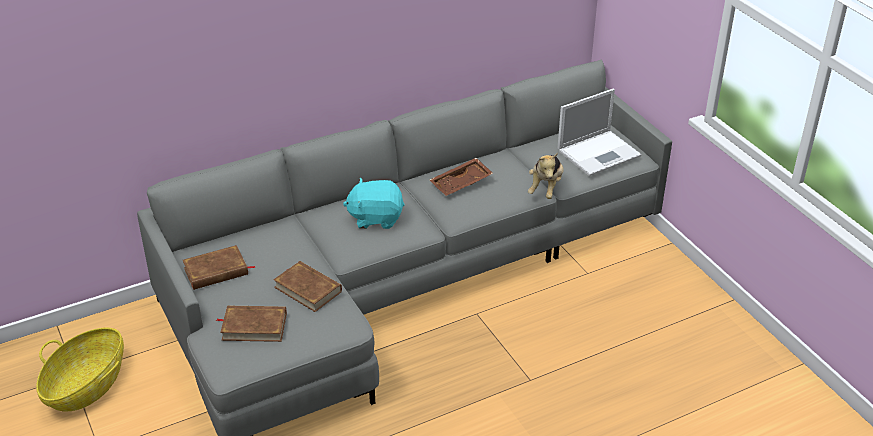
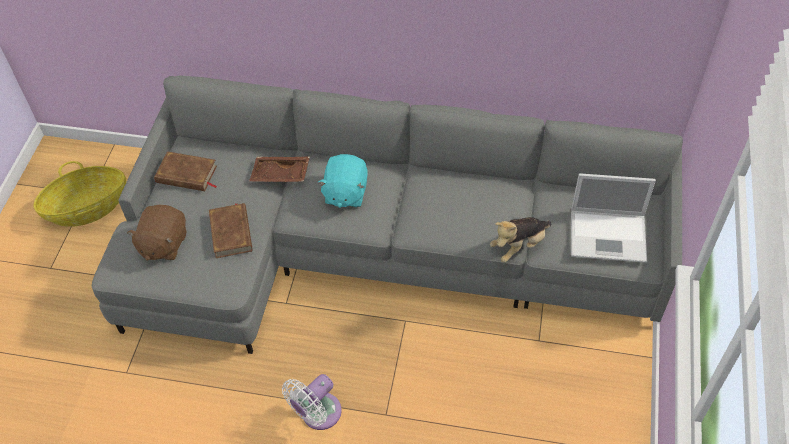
camera: 40 degrees right, 15 degrees up
brown book [216,306,287,342] -> brown plush toy [127,204,186,261]
turquoise plush toy [343,178,405,229] -> turquoise plush toy turned 120 degrees counterclockwise [317,154,368,208]
brown tray [430,158,493,196] -> brown tray moved to [249,156,310,182]
none -> white fan [282,374,342,430]

